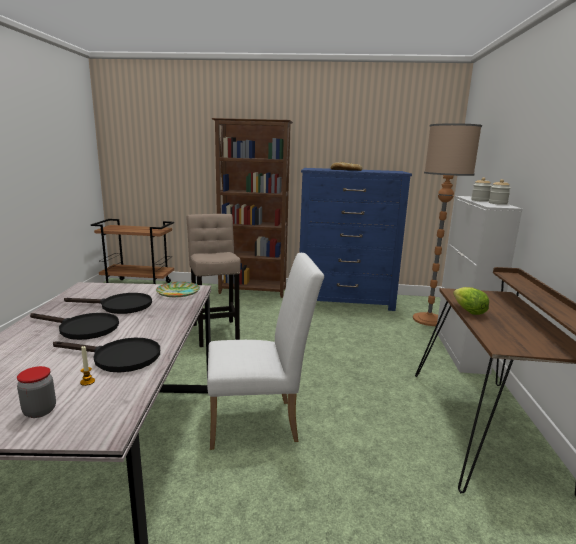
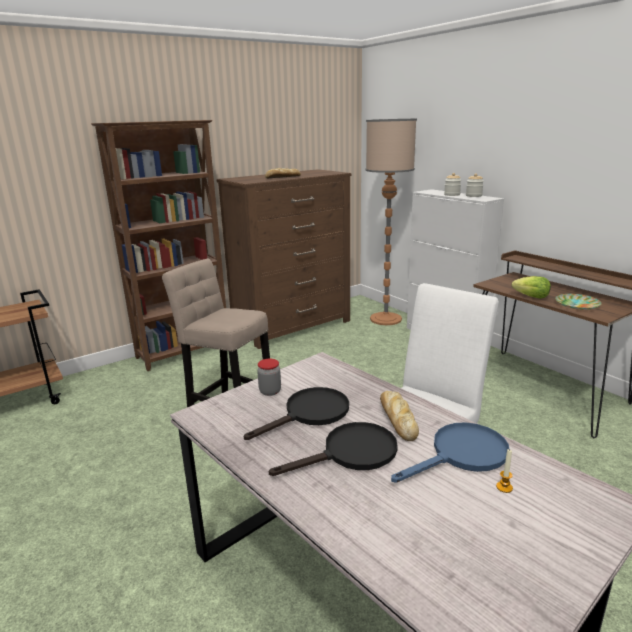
camera: 40 degrees left, 5 degrees up
jar [17,366,56,418] -> jar moved to [257,358,281,396]
black frying pan [53,338,160,373] -> blue frying pan [391,422,509,483]
plate [156,282,200,297] -> plate moved to [555,294,602,310]
blue dresser [299,168,412,311] -> brown dresser [217,169,351,349]
none -> bread [380,391,419,441]

